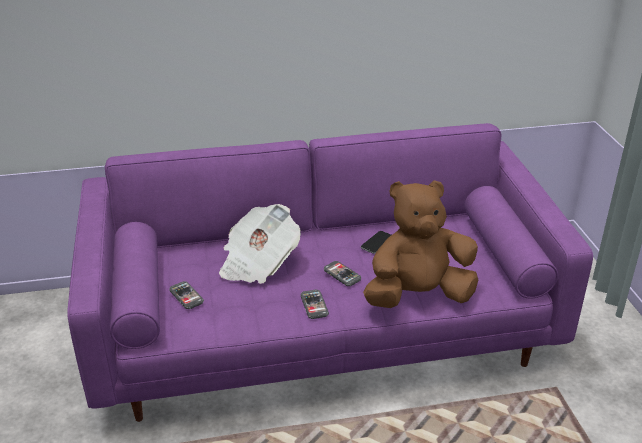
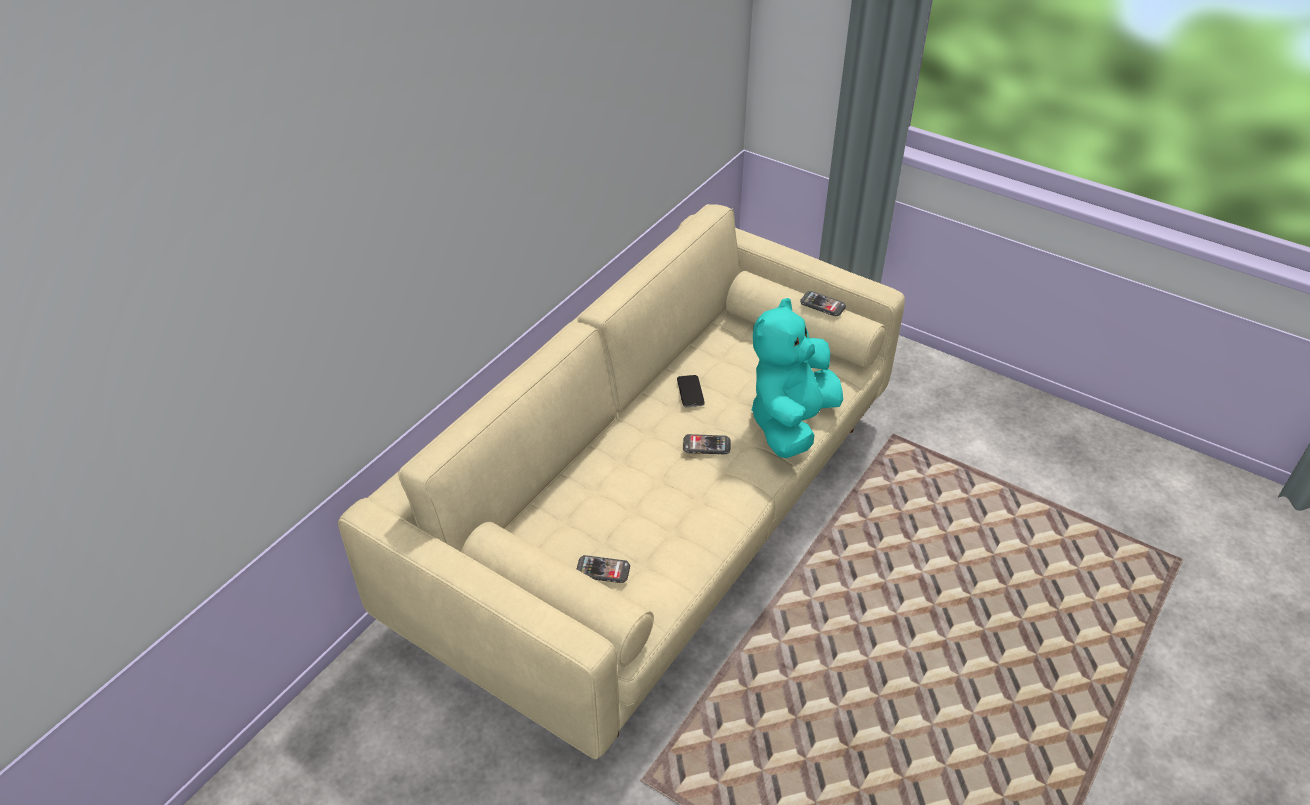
camera: 45 degrees left, 10 degrees up
purple sofa [67,123,593,422] -> beige sofa [338,204,905,759]
newspaper [219,204,301,284] -> none
phone [300,290,329,319] -> phone moved to [800,291,846,316]
brown plush toy [363,180,478,308] -> turquoise plush toy [751,298,843,458]

